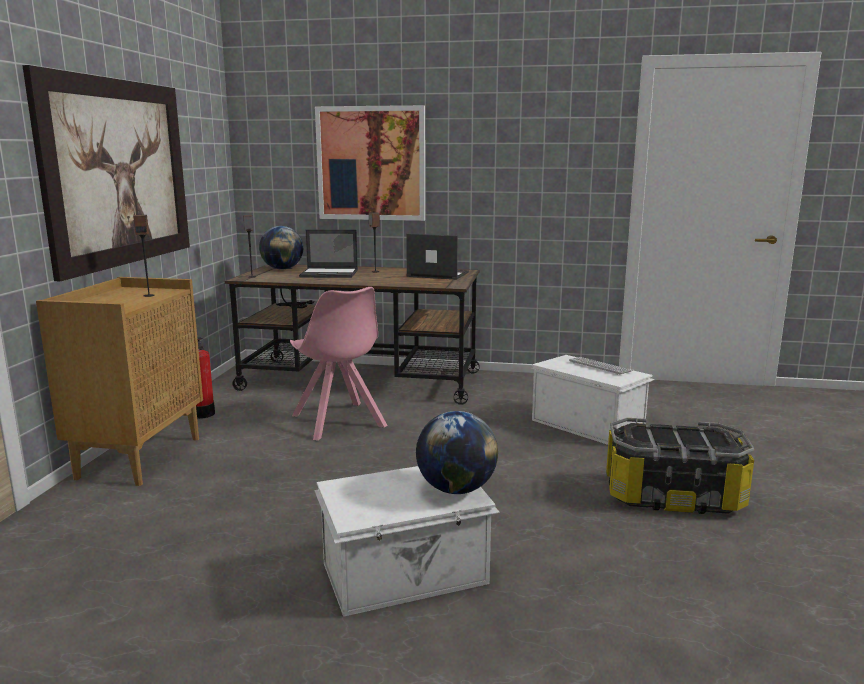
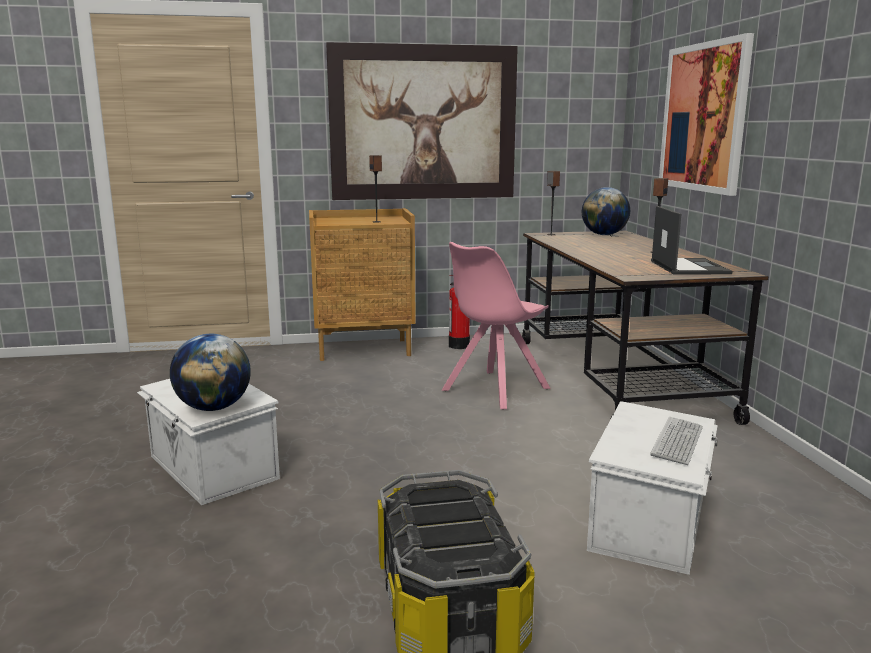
camera: 70 degrees right, 0 degrees up
laptop [299,230,358,278] -> none

